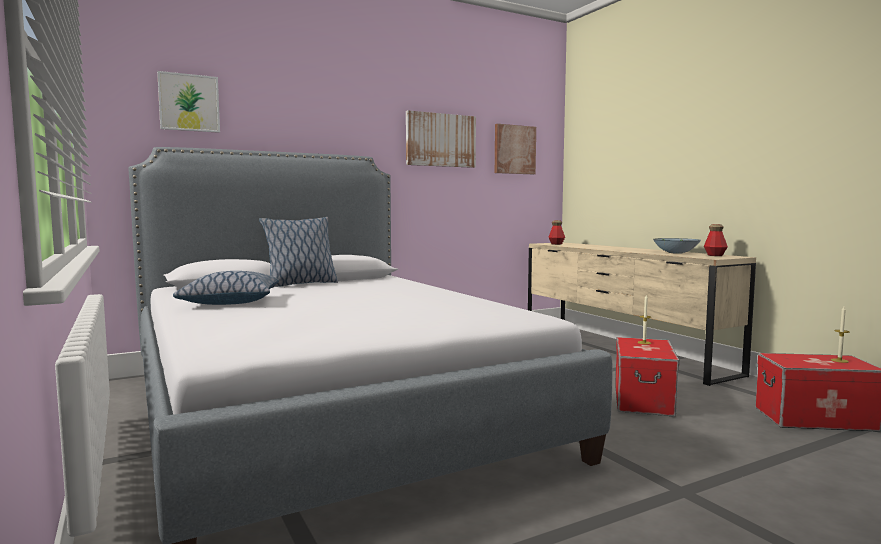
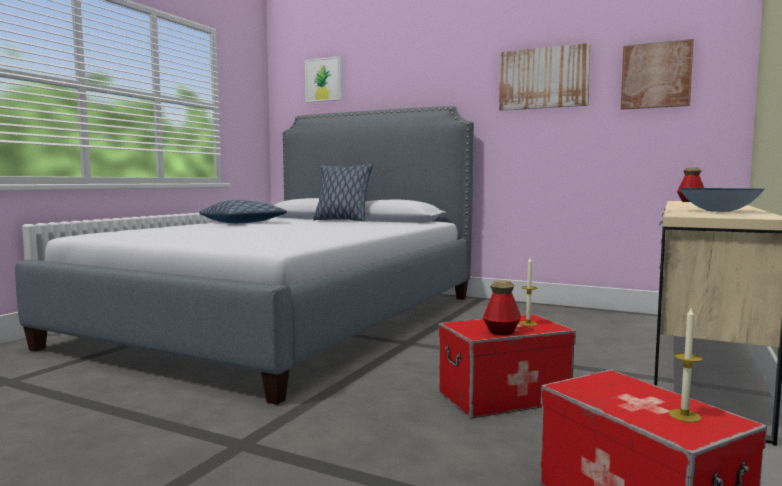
camera: 55 degrees right, 0 degrees up
bottle [704,224,728,256] -> bottle moved to [483,280,521,335]

